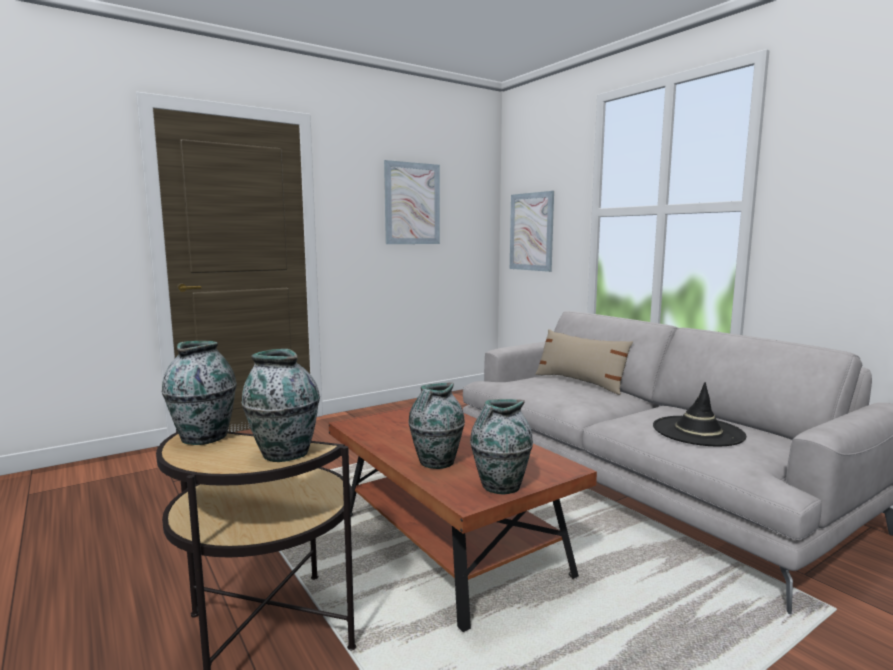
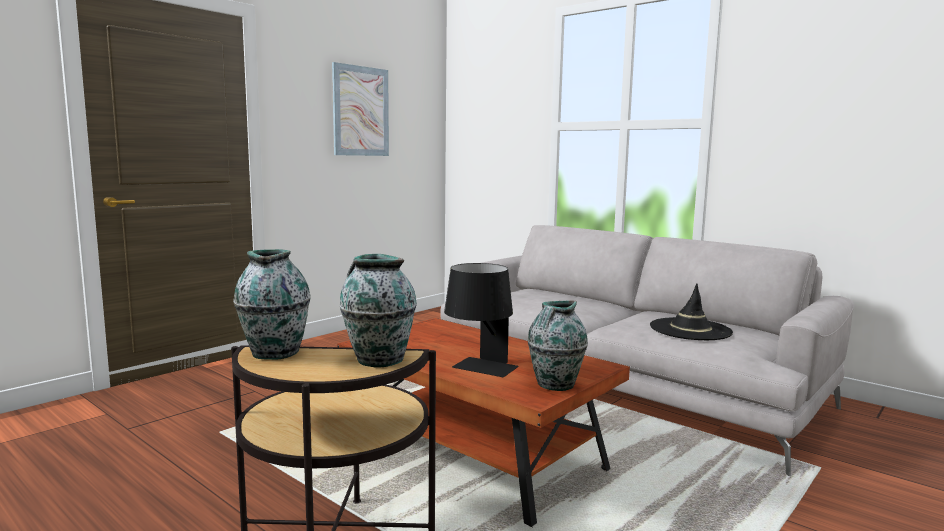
camera: 15 degrees left, 0 degrees up
vase [408,382,465,469] -> black table lamp [444,263,519,377]
picture [510,191,554,272] -> none
beige pillow [535,329,633,395] -> none

